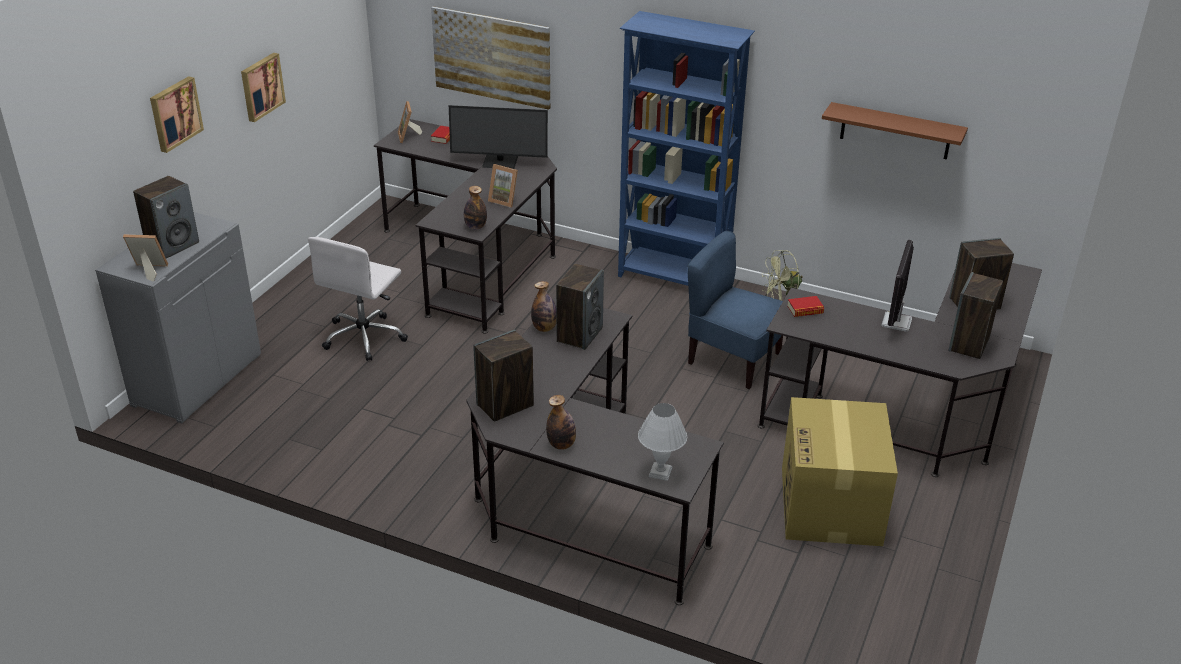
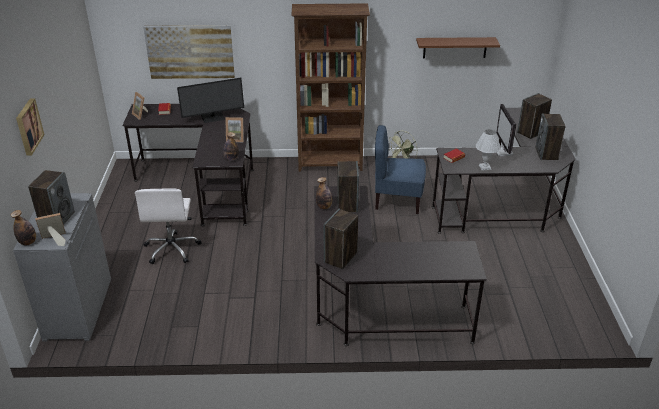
camera: 25 degrees left, 0 degrees up
picture [241,53,286,122] -> none
bottle [546,395,576,450] -> bottle moved to [11,210,36,245]
blue bookcase [618,11,755,286] -> brown bookcase [291,3,370,172]
white table lamp [638,403,687,481] -> white table lamp moved to [475,129,501,171]
cardboard box [782,397,898,546] -> none

